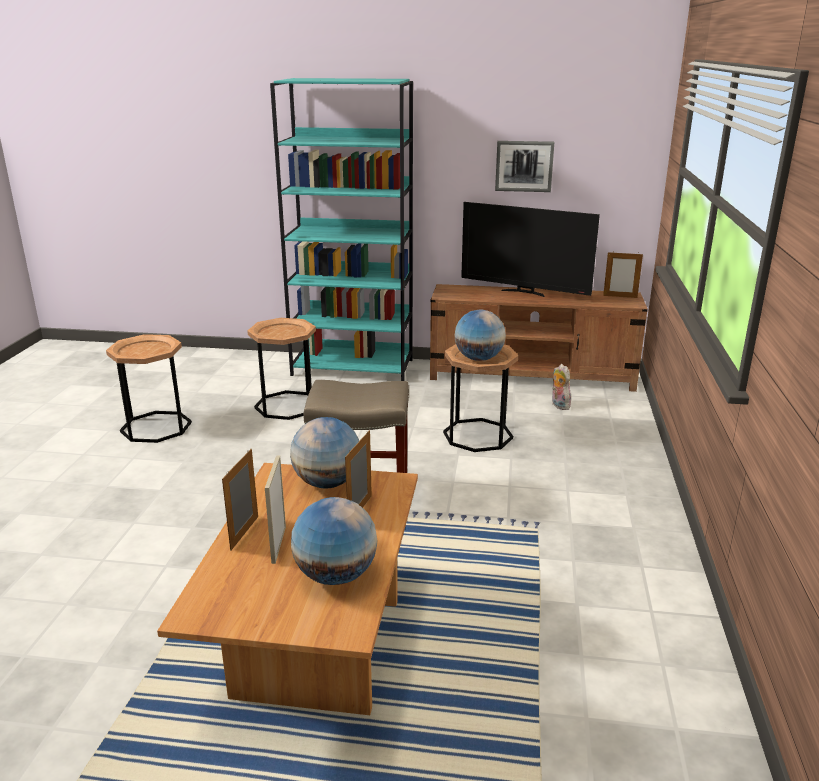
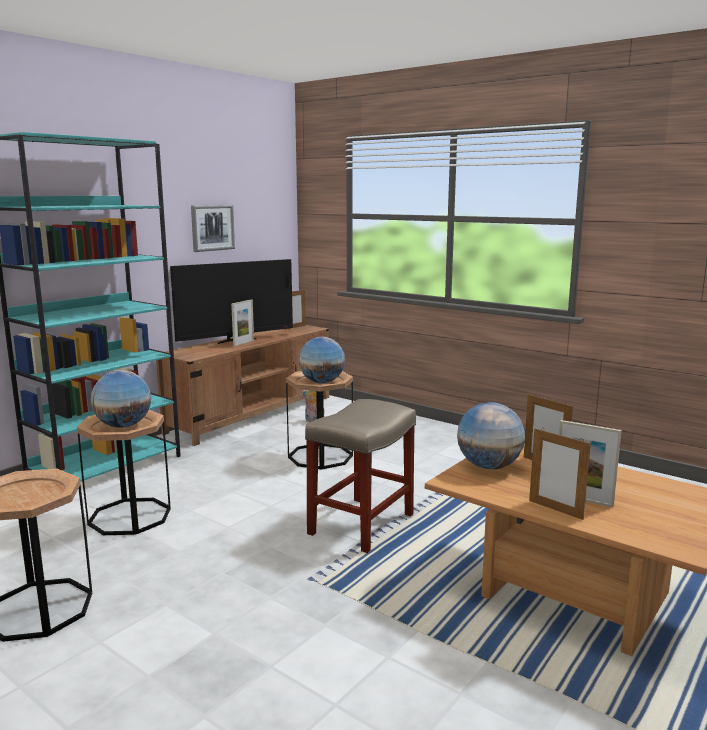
camera: 60 degrees left, 10 degrees down
globe [291,497,378,585] -> globe moved to [91,370,151,428]
none -> picture frame [231,299,254,347]

